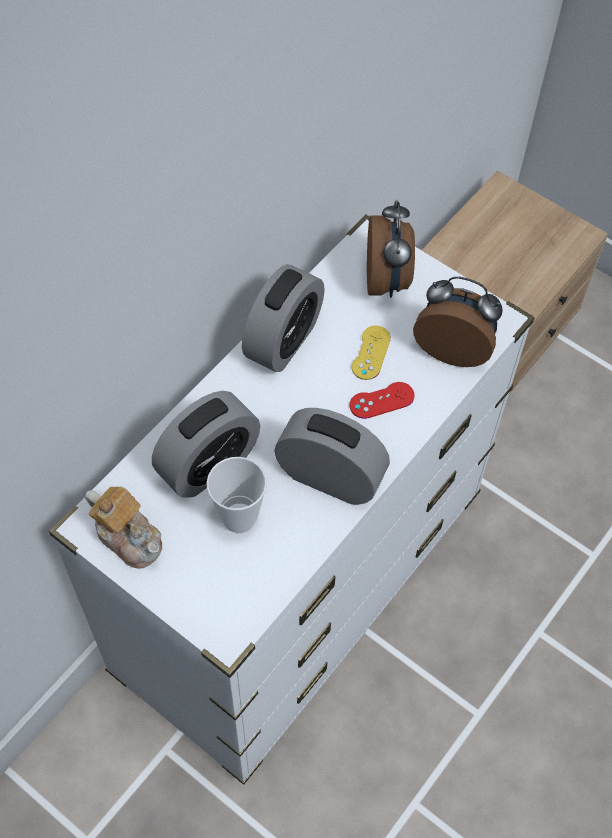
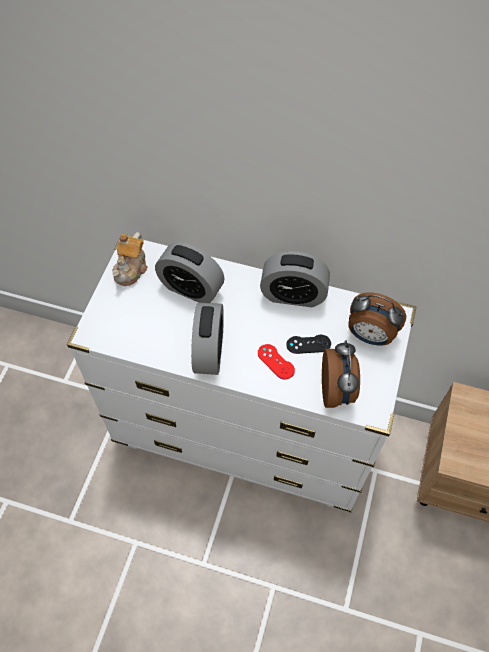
camera: 70 degrees right, 0 degrees up
cup [207,457,267,533] -> none
yellow game controller [352,325,391,380] -> black game controller [286,335,331,354]
alarm clock [367,200,415,298] -> alarm clock turned 45 degrees clockwise [348,292,406,345]

